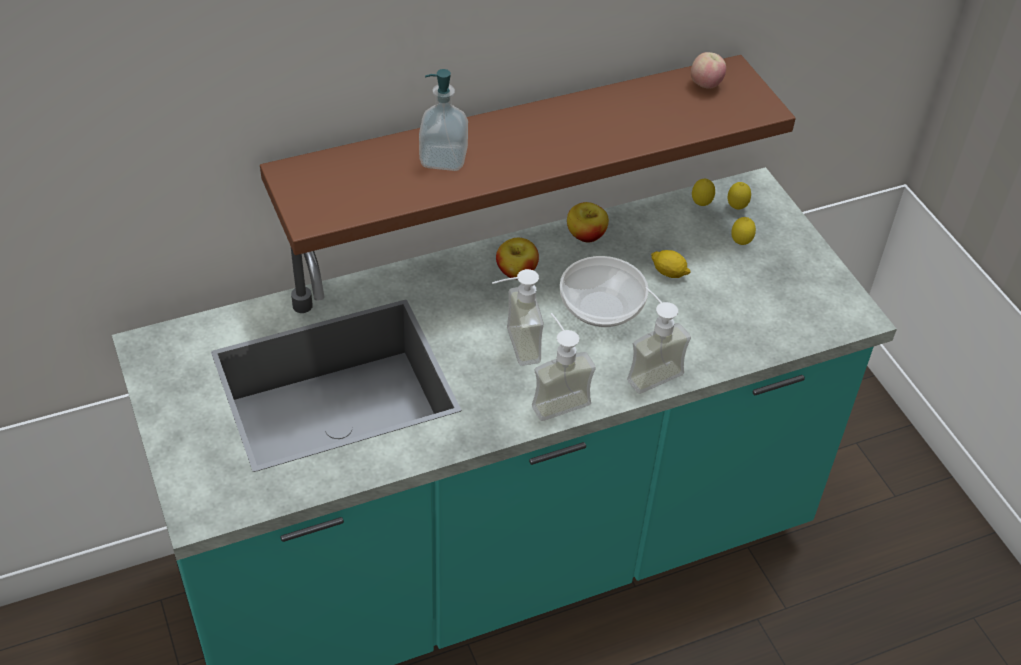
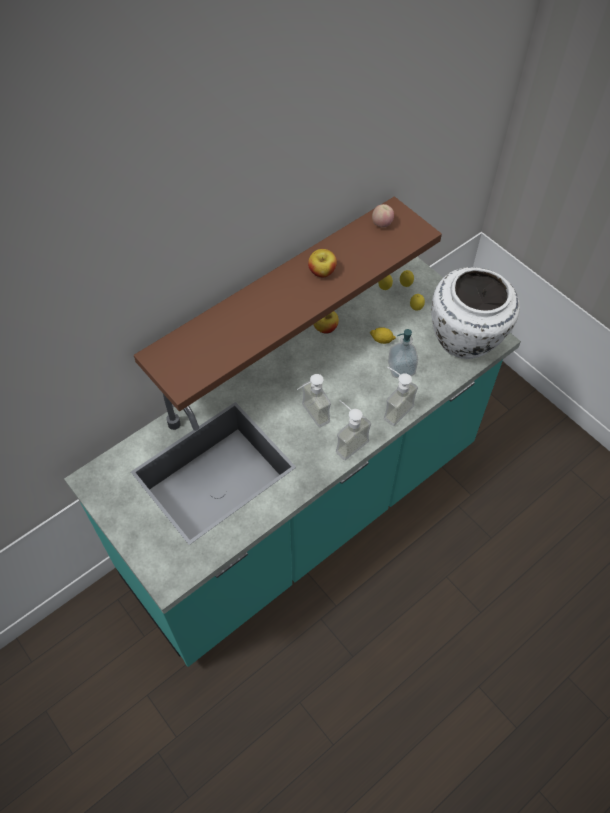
camera: 15 degrees left, 10 degrees up
soap dispenser [419,69,468,171] -> soap dispenser moved to [388,329,418,378]
apple [496,238,539,278] -> apple moved to [308,249,337,277]
bowl [560,256,648,327] -> none
none -> white vase [431,267,520,359]

